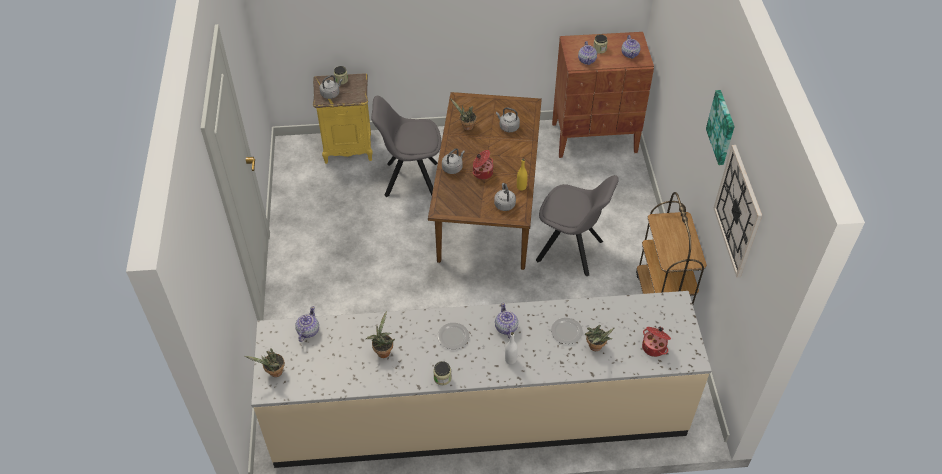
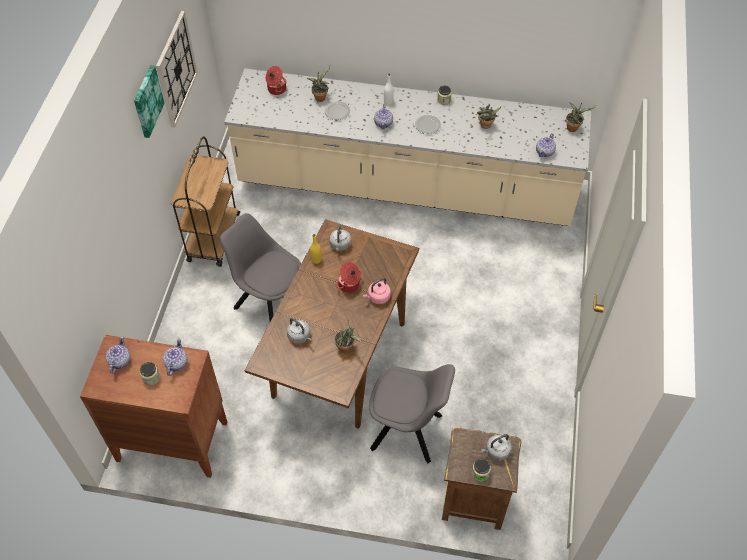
camera: 165 degrees left, 5 degrees up
grey kettle [442,148,465,174] -> pink kettle [363,278,391,304]

